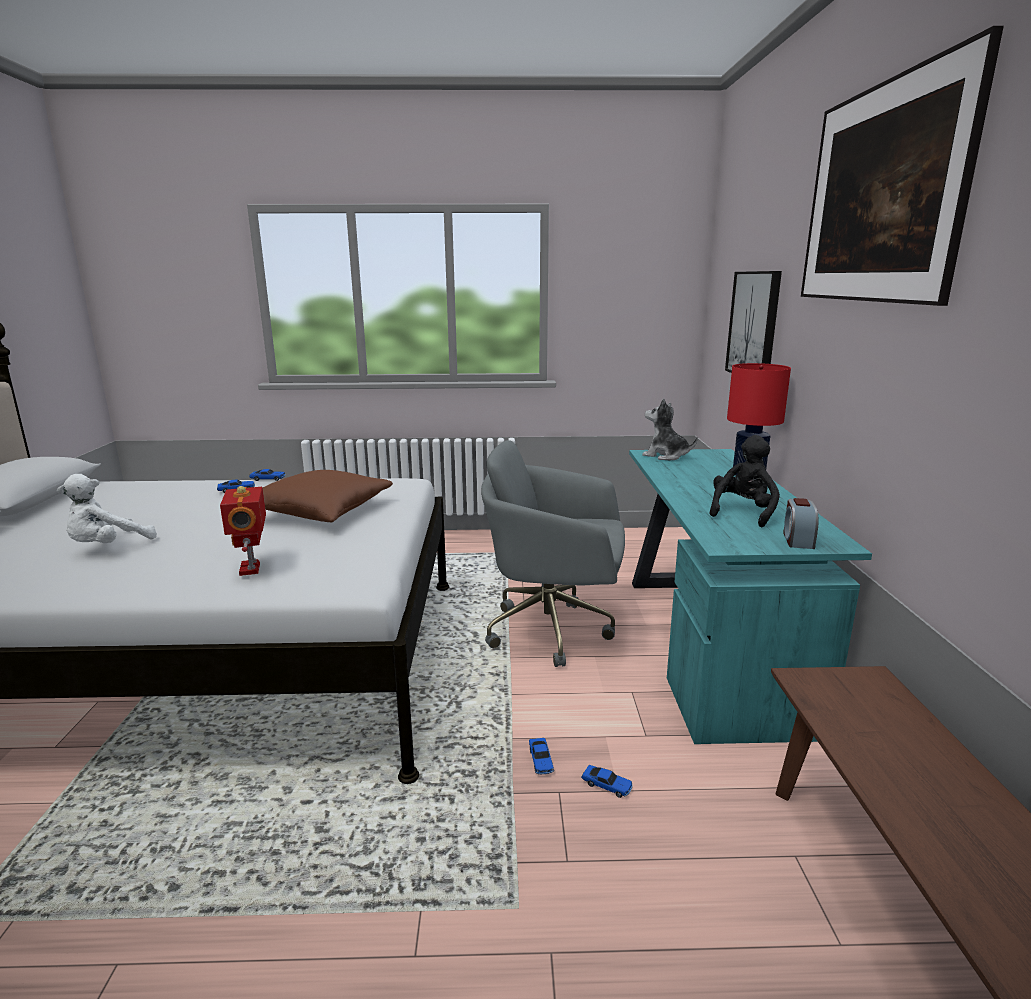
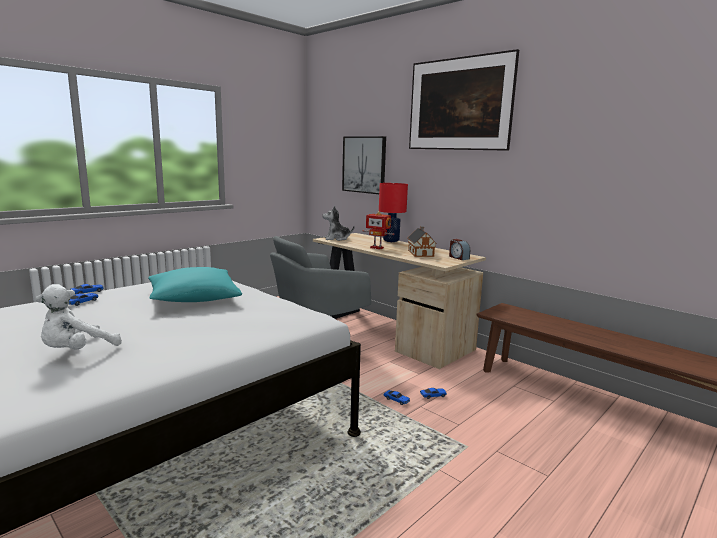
camera: 45 degrees left, 5 degrees down
white plush toy [57,474,157,543] -> white plush toy turned 45 degrees clockwise [35,284,122,350]
toy robot [220,486,266,576] -> toy robot moved to [363,211,394,249]
brown pillow [263,470,393,522] -> turquoise pillow [148,267,242,302]
turquoise desk [629,449,872,744] -> beige desk [313,233,486,369]
black plush toy [709,435,780,527] -> toy house [407,226,437,257]

